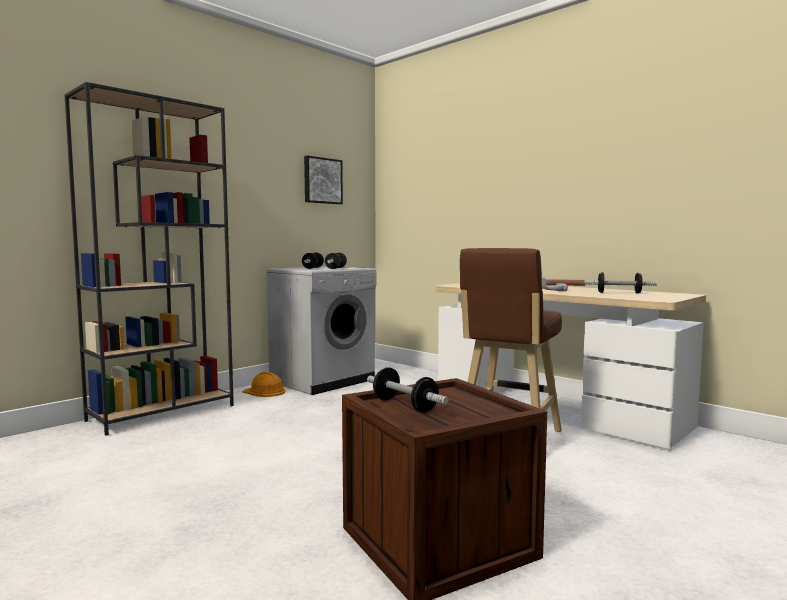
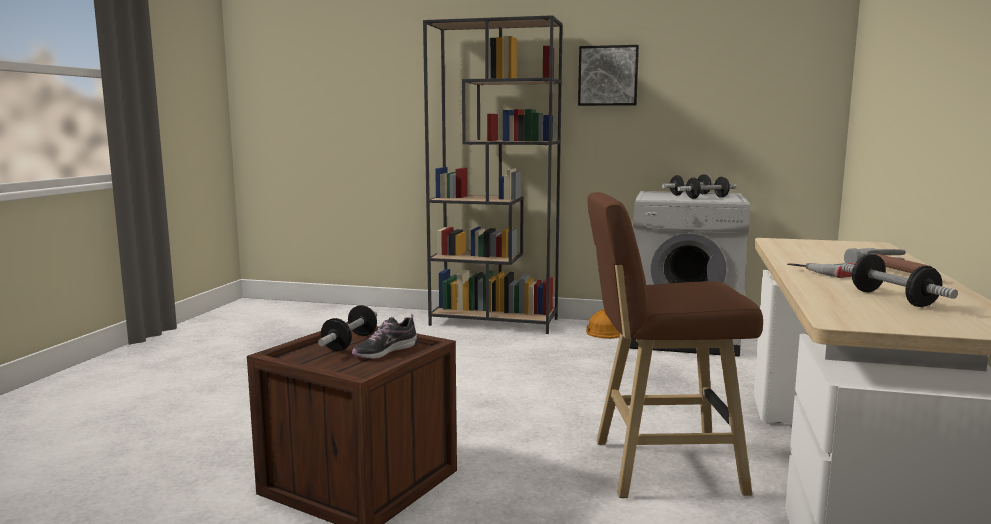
camera: 60 degrees right, 5 degrees up
picture [304,155,343,204] -> picture moved to [578,45,639,106]
none -> shoe [352,314,418,359]

